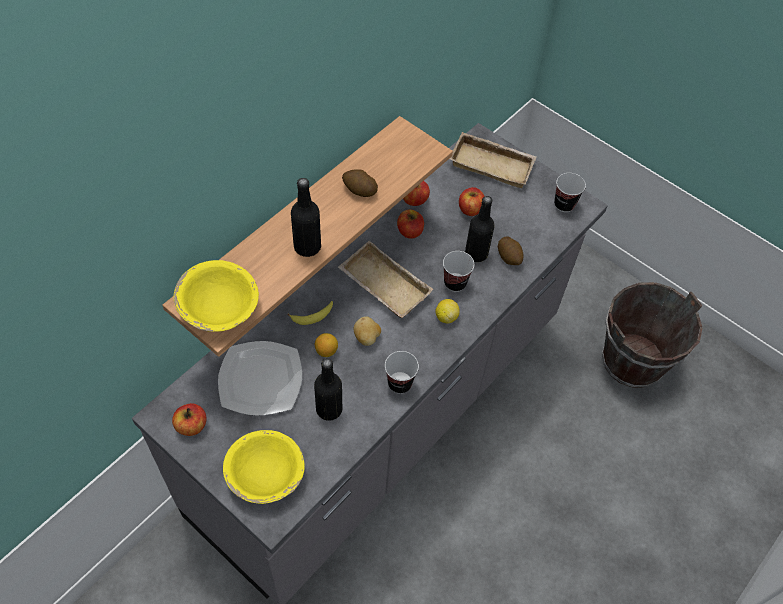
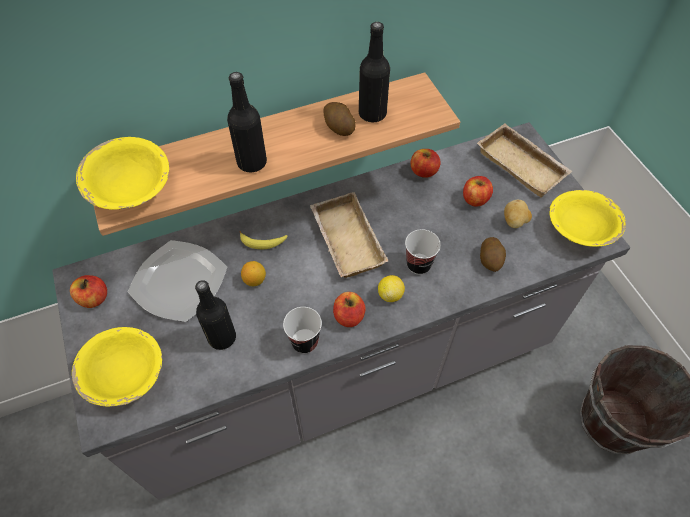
camera: 30 degrees right, 0 degrees up
potato [354,316,381,346] -> potato moved to [504,200,532,228]
apple [397,209,424,239] -> apple moved to [333,292,366,327]
black bottle [465,196,495,262] -> black bottle moved to [359,22,390,122]
cup [554,173,586,212] -> yellow bowl [549,190,626,247]

